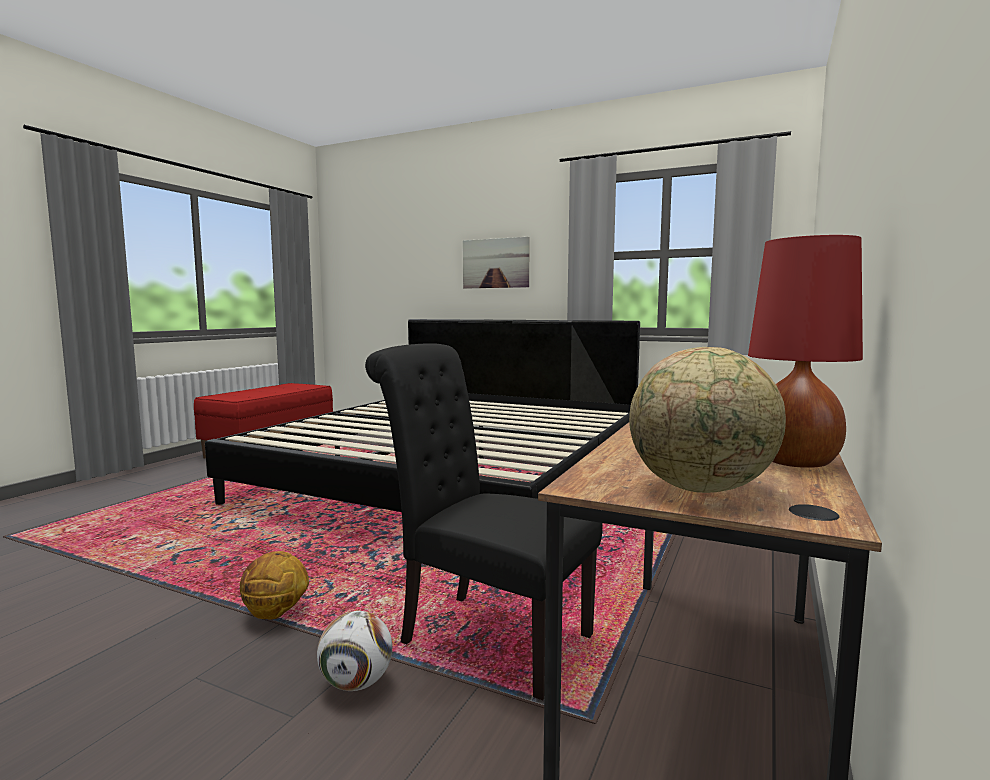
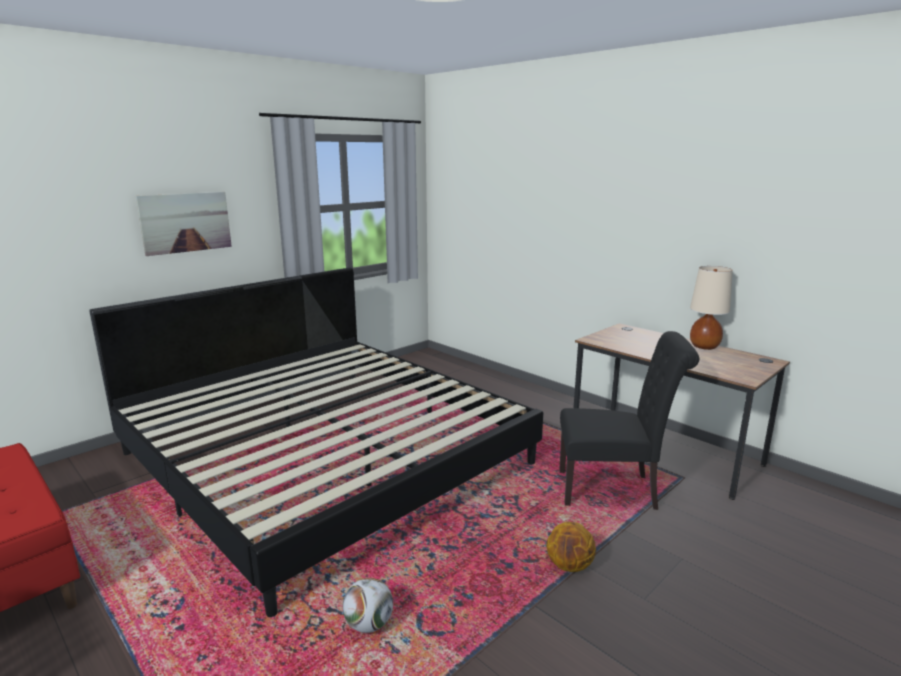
camera: 70 degrees left, 10 degrees up
football [317,611,392,691] -> football moved to [343,578,393,633]
black chair [365,343,603,700] -> black chair turned 135 degrees counterclockwise [559,331,699,510]
globe [629,347,786,493] -> none
red table lamp [748,235,863,468] -> beige table lamp [690,266,732,350]

